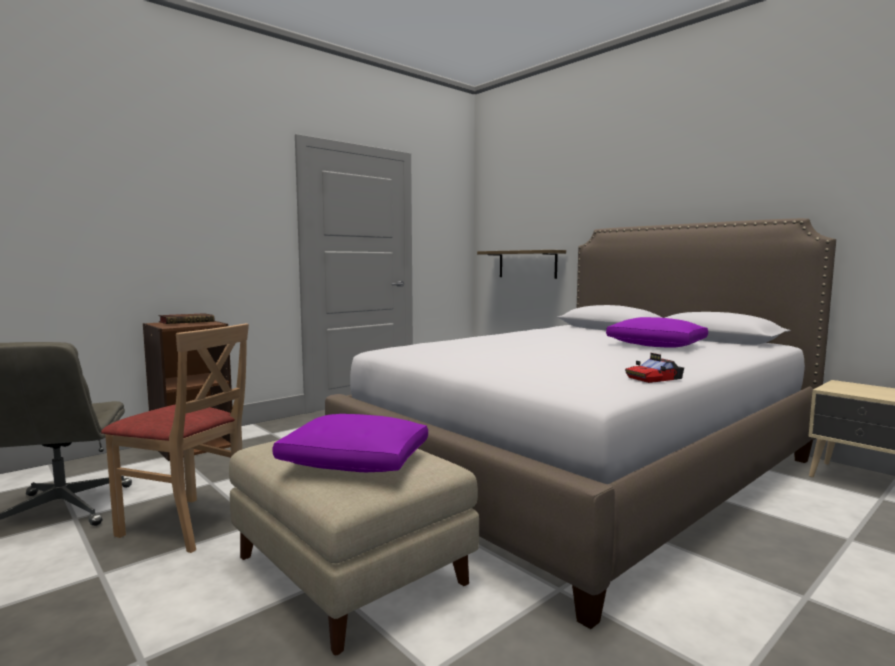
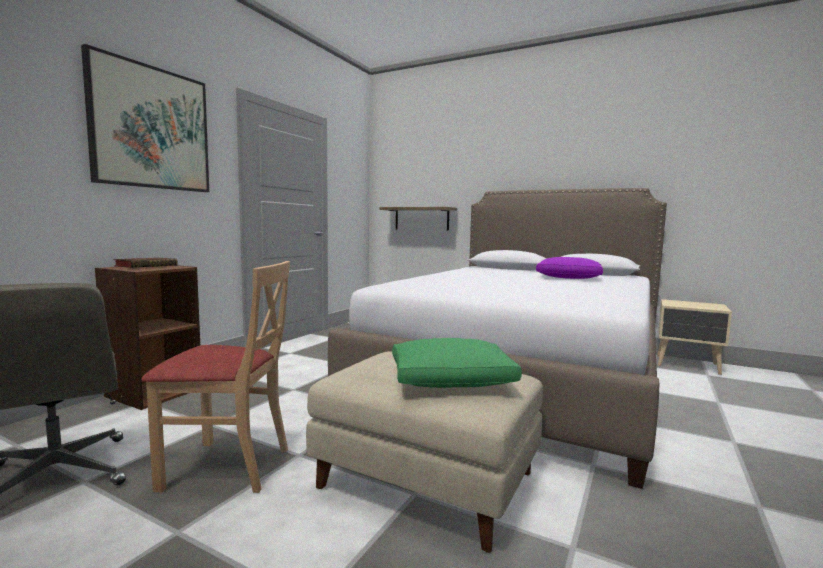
camera: 20 degrees left, 0 degrees up
purple pillow [272,414,428,472] -> green pillow [392,338,522,388]
toy car [625,353,684,383] -> none
none -> picture [81,44,209,192]

